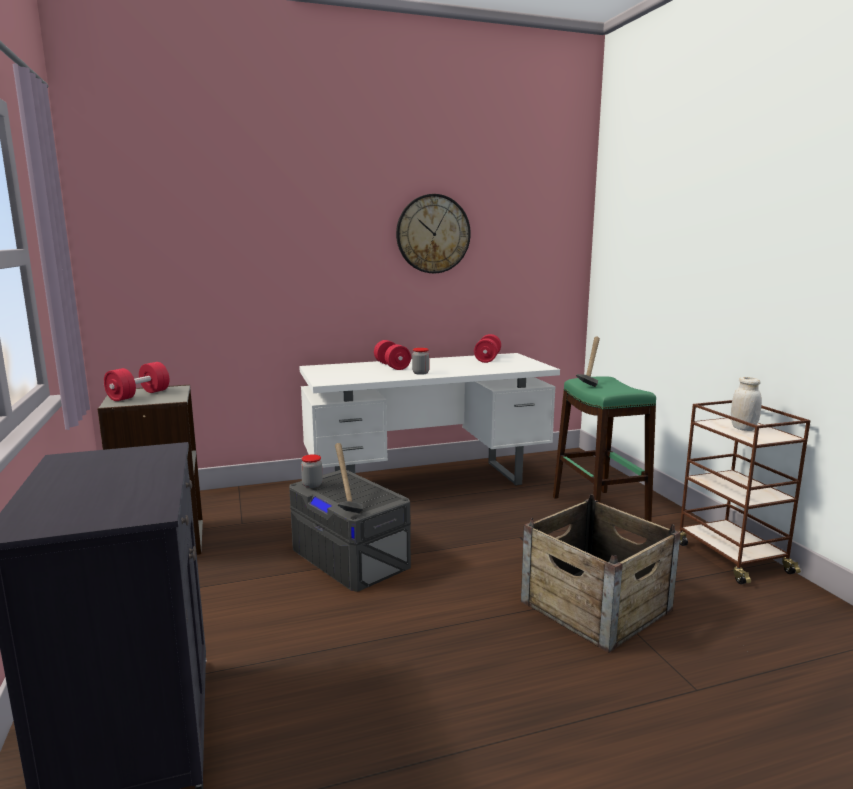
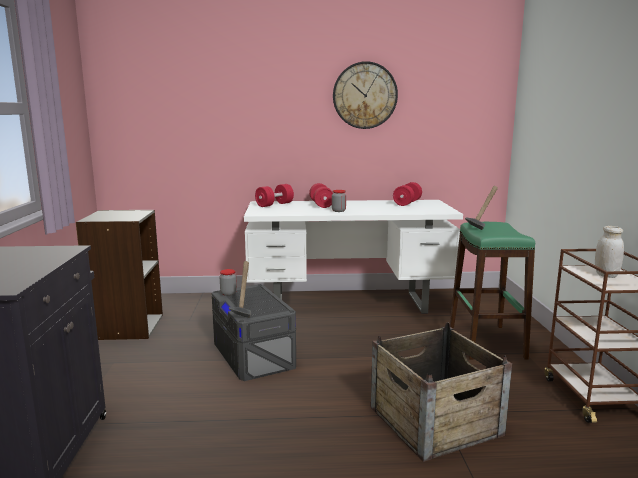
camera: 15 degrees right, 0 degrees up
red dumbbell [104,362,169,401] -> red dumbbell moved to [255,184,294,207]

